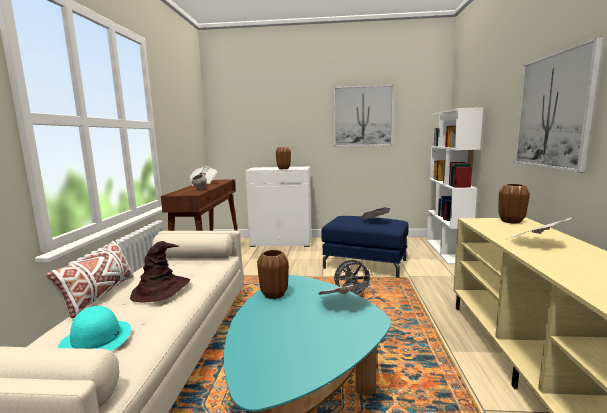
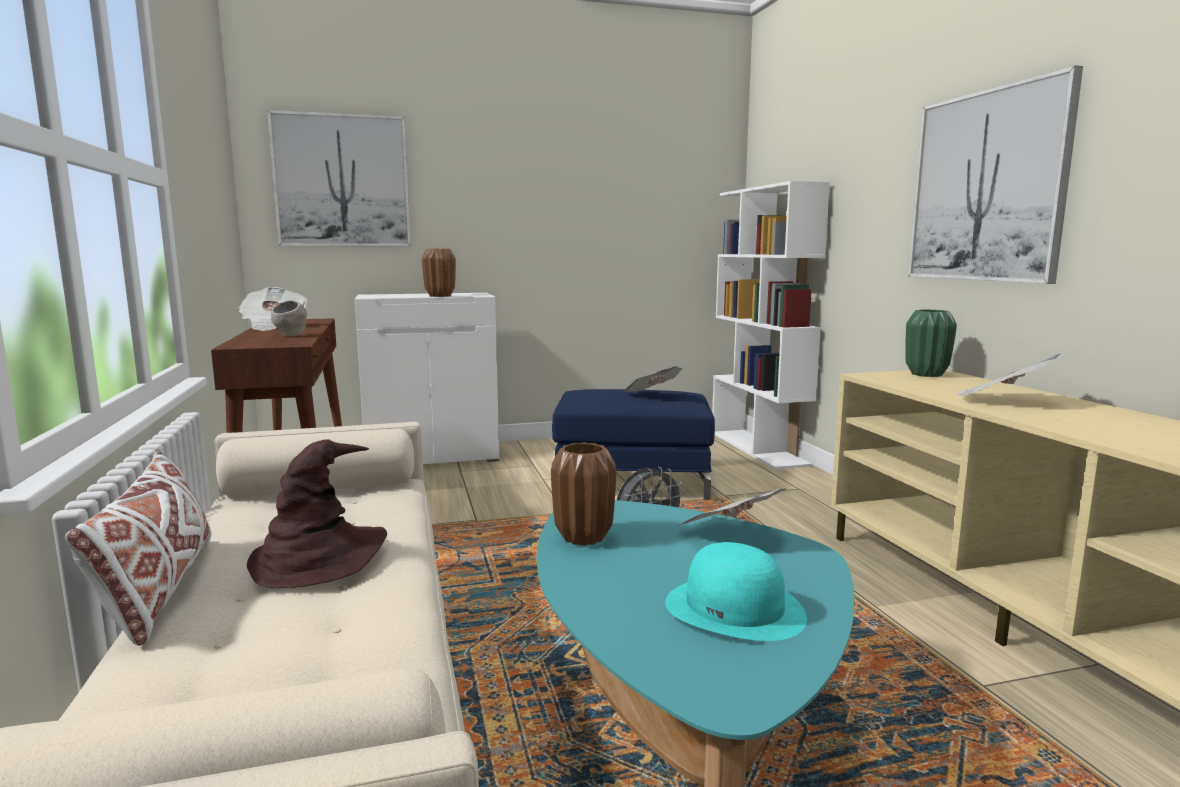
camera: 20 degrees left, 0 degrees up
turquoise hat [58,306,131,351] -> turquoise hat moved to [665,542,807,641]
picture [334,85,394,146] -> picture moved to [267,110,411,246]
brown vase [498,184,530,224] -> green vase [905,310,957,377]

